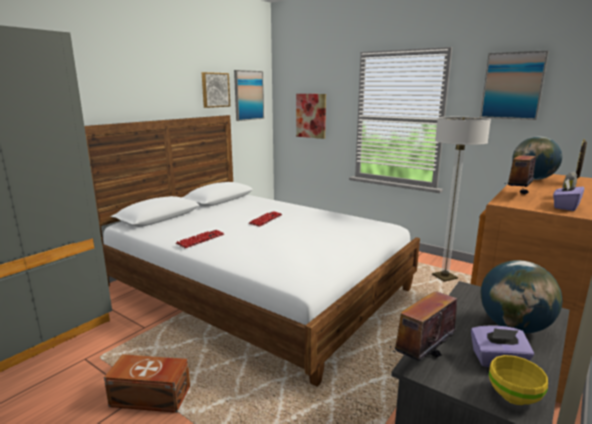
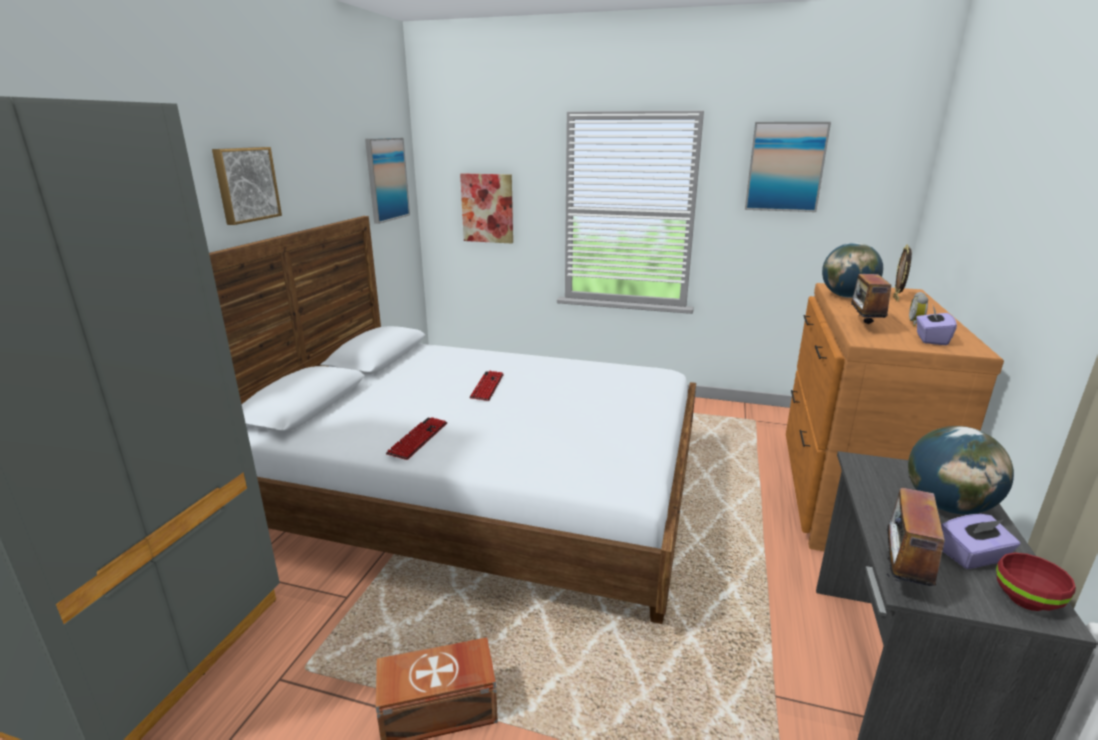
camera: 20 degrees left, 5 degrees up
picture [202,72,230,108] -> picture moved to [212,147,282,225]
floor lamp [432,117,491,282] -> none
yellow bowl [489,355,548,405] -> red bowl [996,552,1076,611]

